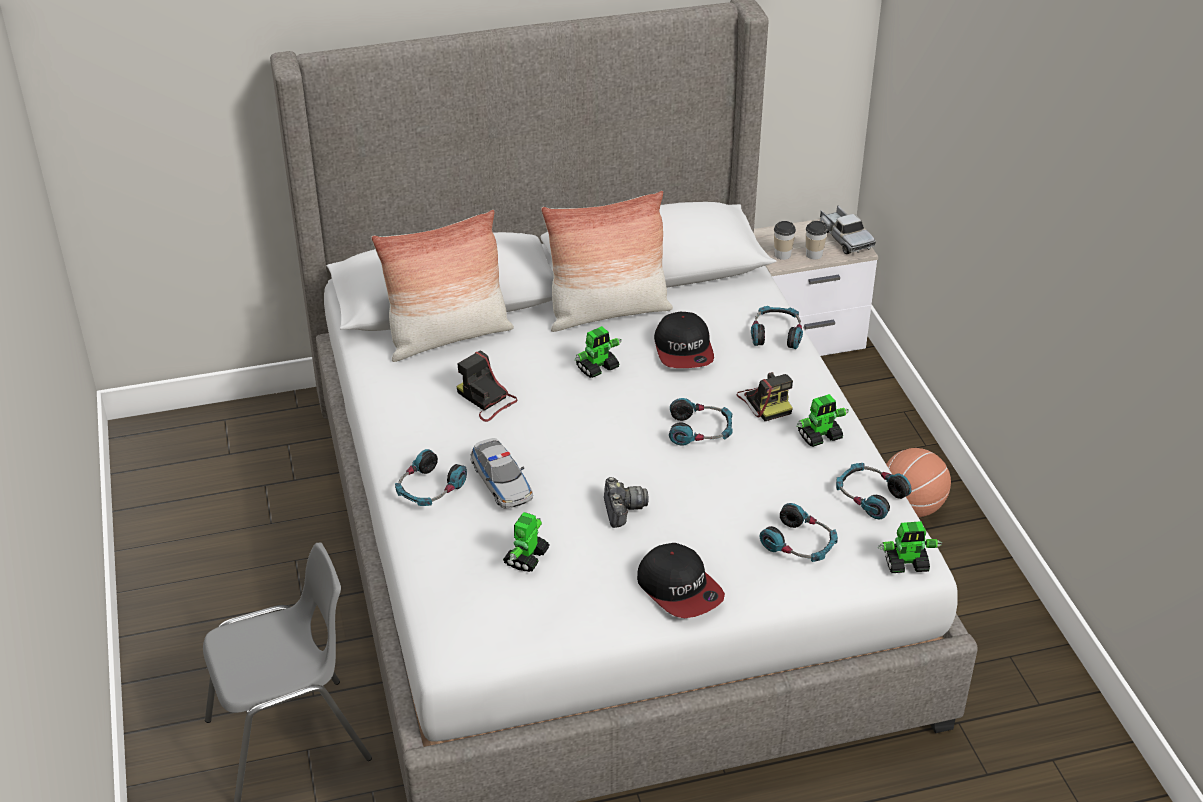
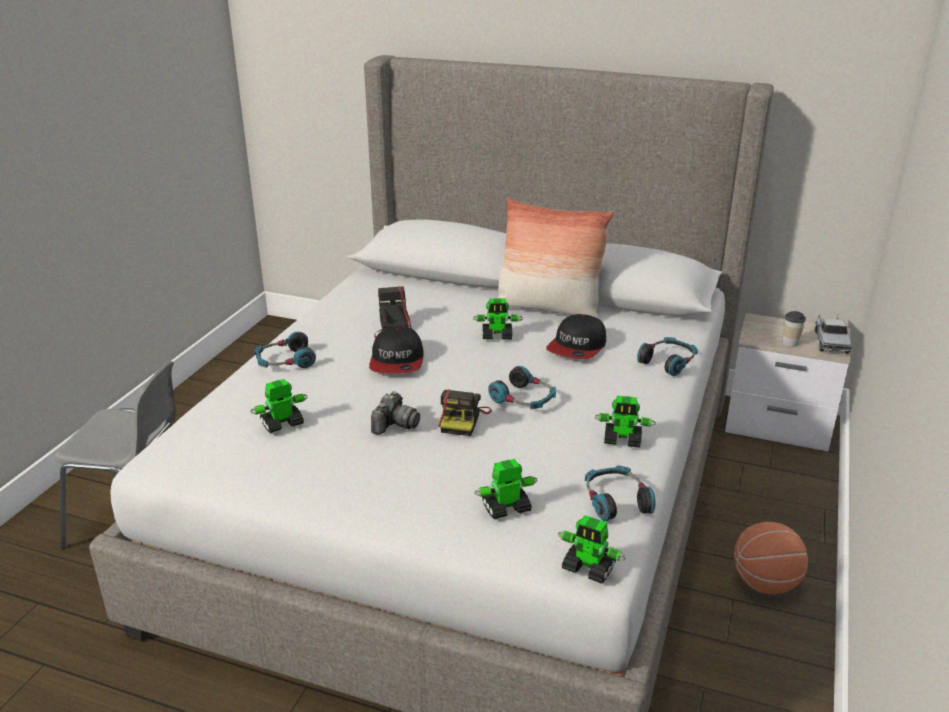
camera: 35 degrees right, 10 degrees down
pillow [371,210,514,362] -> none
toy car [470,438,533,509] -> none
cap [637,543,725,618] -> cap moved to [369,327,424,373]
camera [737,372,793,421] -> camera moved to [438,390,492,436]
headphones [760,503,838,562] -> toy robot [474,459,538,519]
cup [774,221,796,260] -> none

